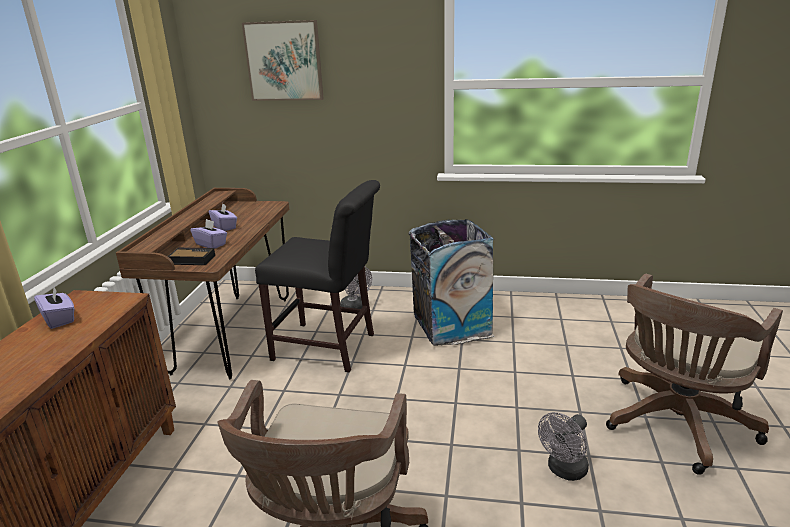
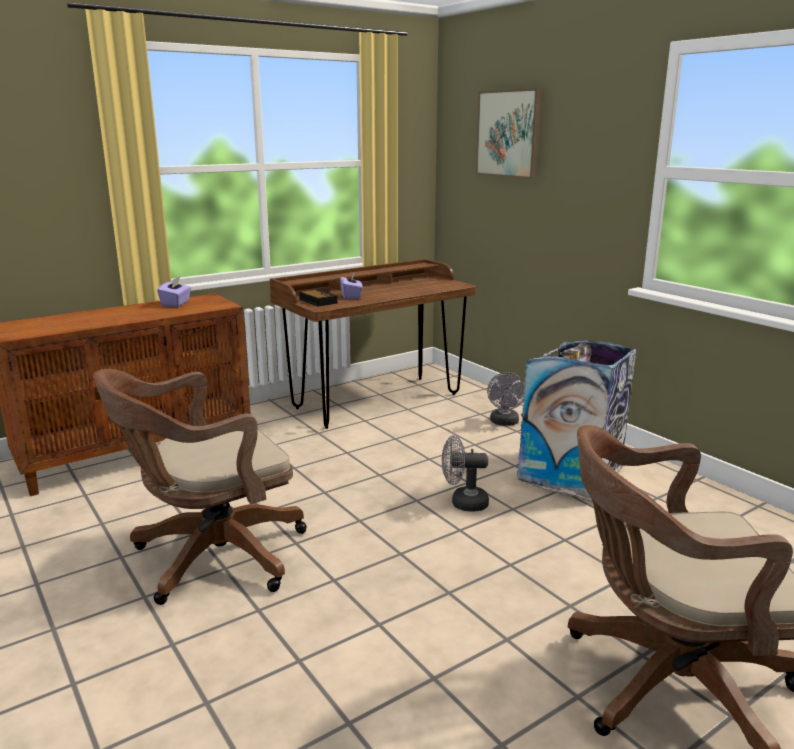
camera: 45 degrees right, 5 degrees down
purple tissue box [209,203,237,231] -> none
black chair [255,180,380,372] -> none
grey fan [538,412,589,481] -> grey fan moved to [442,435,489,511]

